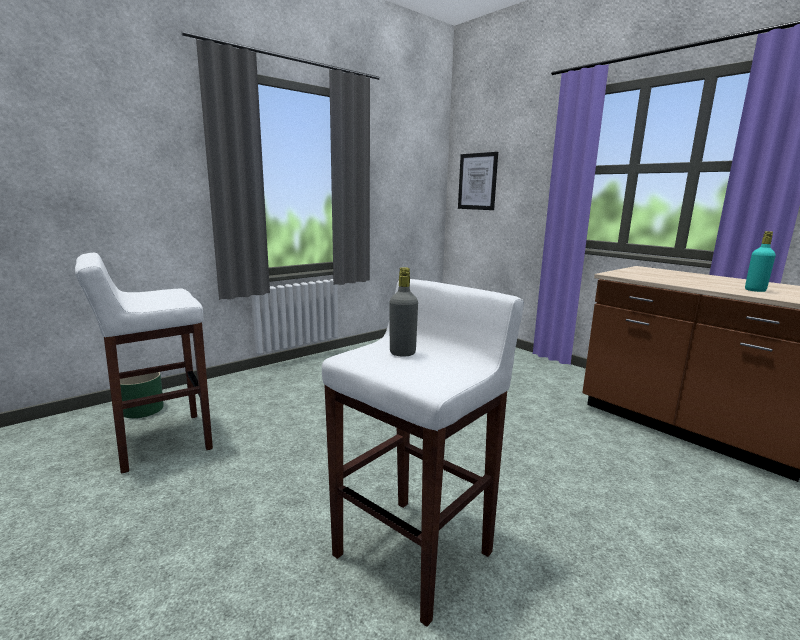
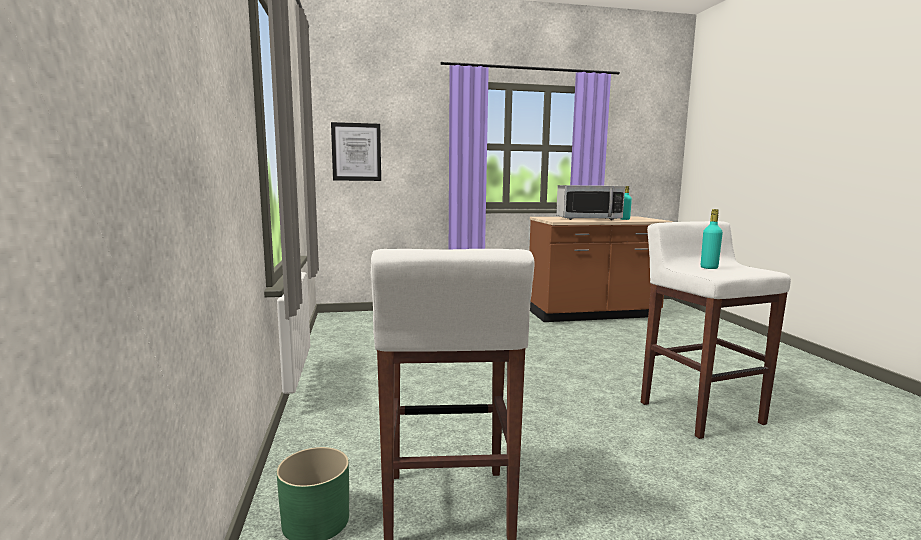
camera: 60 degrees left, 5 degrees down
grey bottle [390,267,418,356] -> turquoise bottle [701,209,723,269]
none -> microwave [556,185,625,220]

